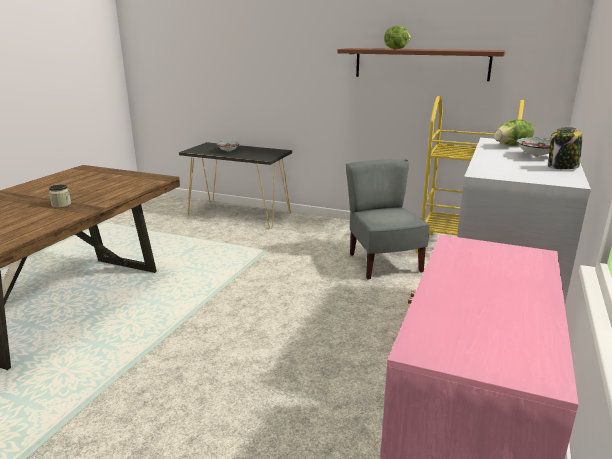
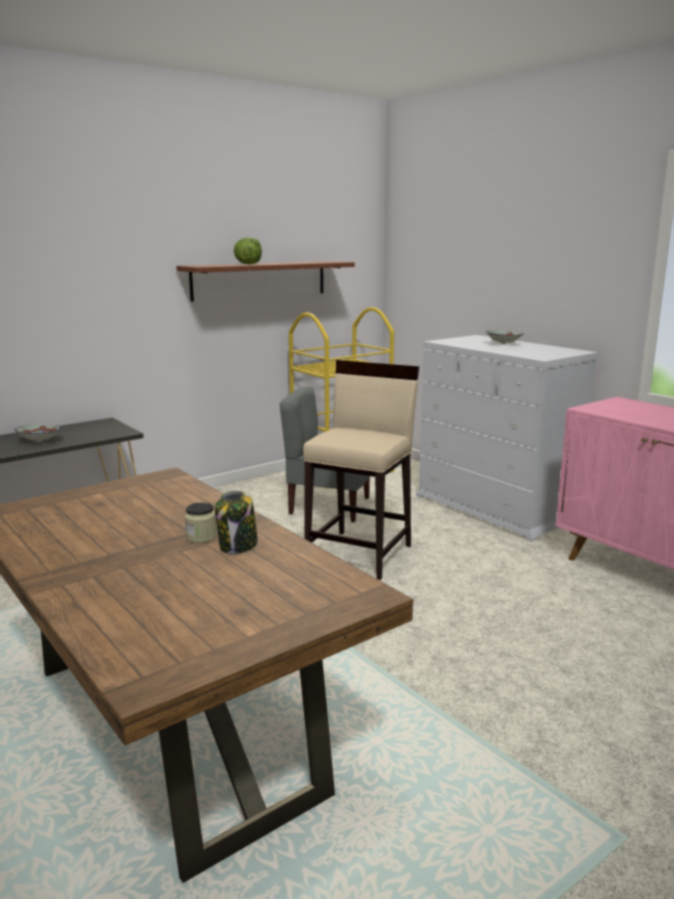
camera: 60 degrees left, 5 degrees down
lettuce [494,119,534,146] -> none
jar [548,127,583,169] -> jar moved to [215,491,258,554]
none -> beige stool [303,360,419,580]

